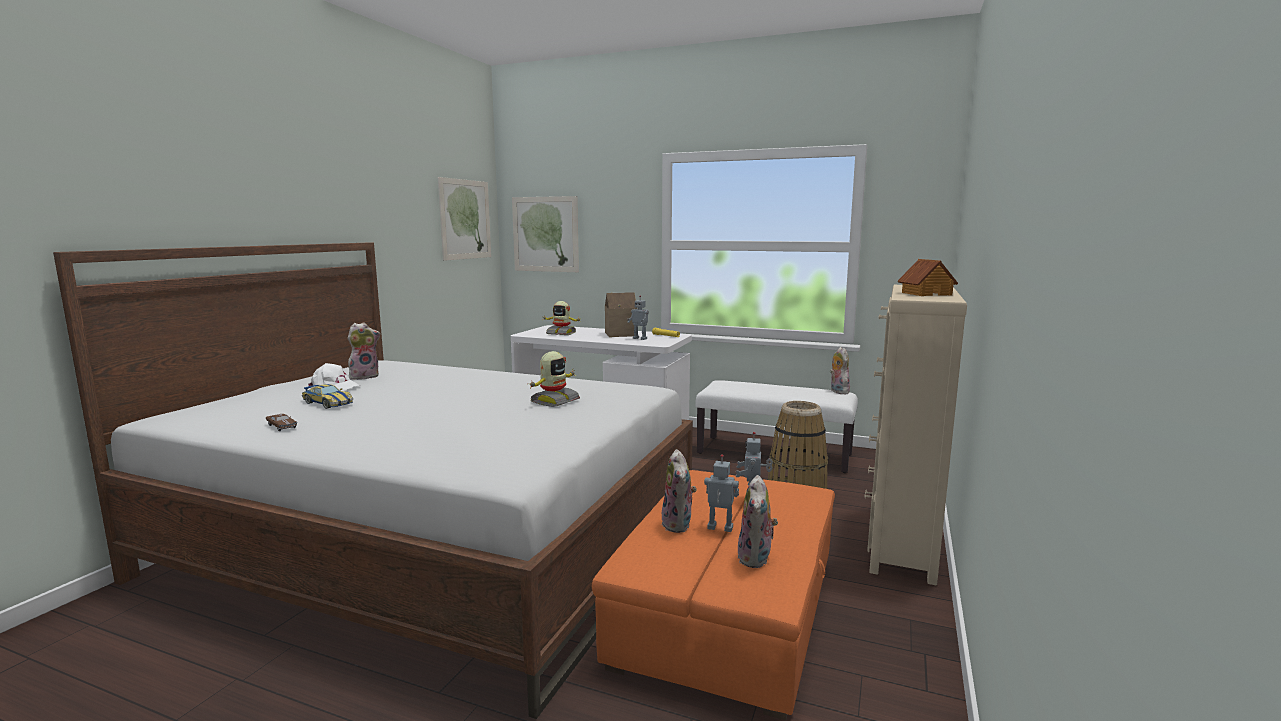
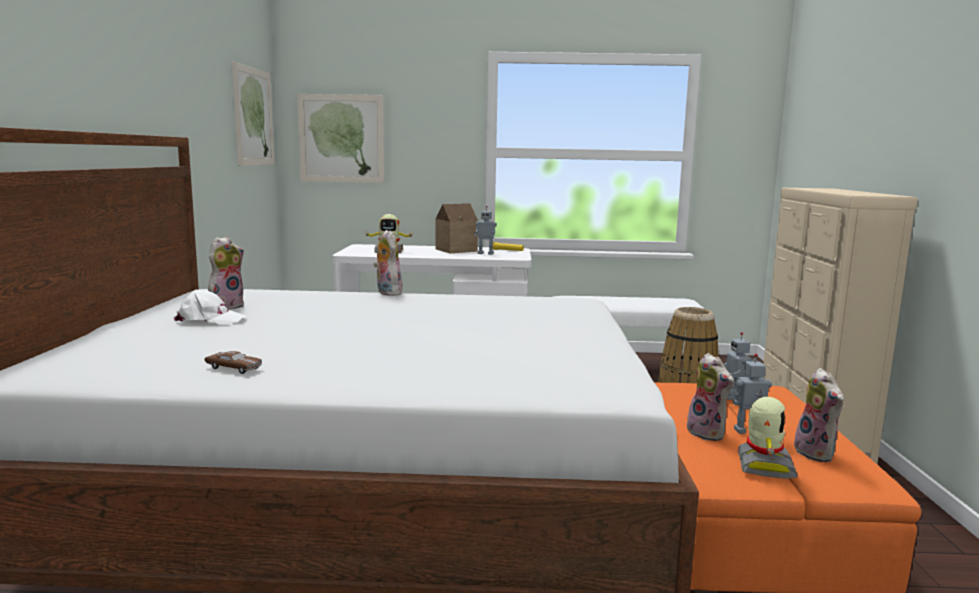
camera: 20 degrees left, 0 degrees up
toy car [302,384,353,409] -> none
toy robot [530,351,580,407] -> toy robot moved to [738,397,798,479]
plush toy [830,347,850,395] -> plush toy moved to [373,230,403,296]
toy house [898,259,958,296] -> none

